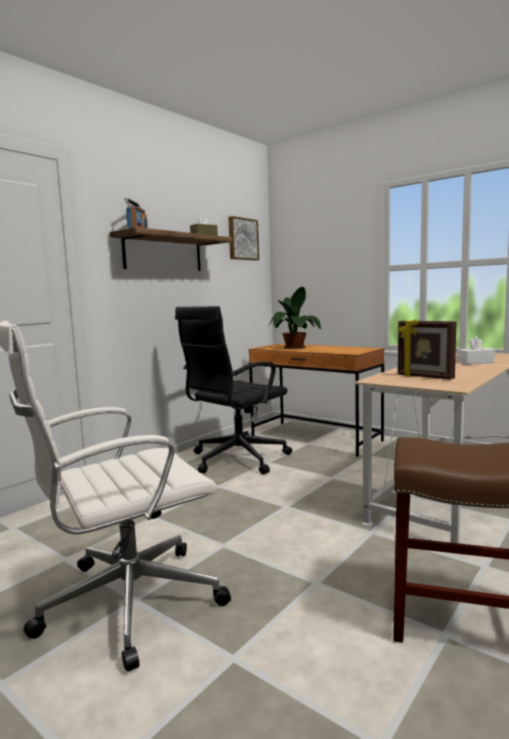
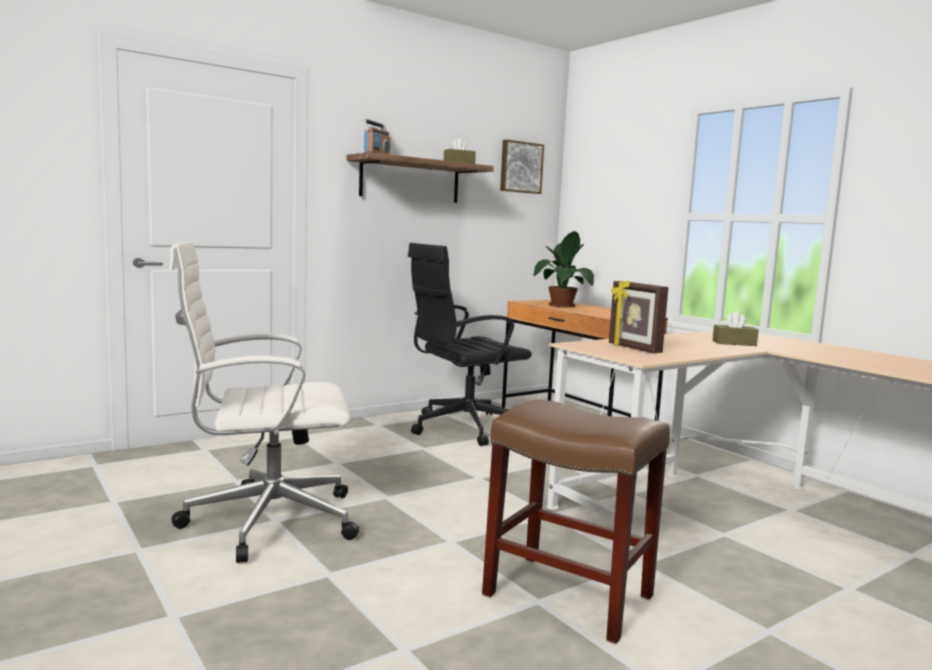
camera: 15 degrees right, 0 degrees up
white tissue box [457,336,495,365] -> brown tissue box [713,311,759,346]

